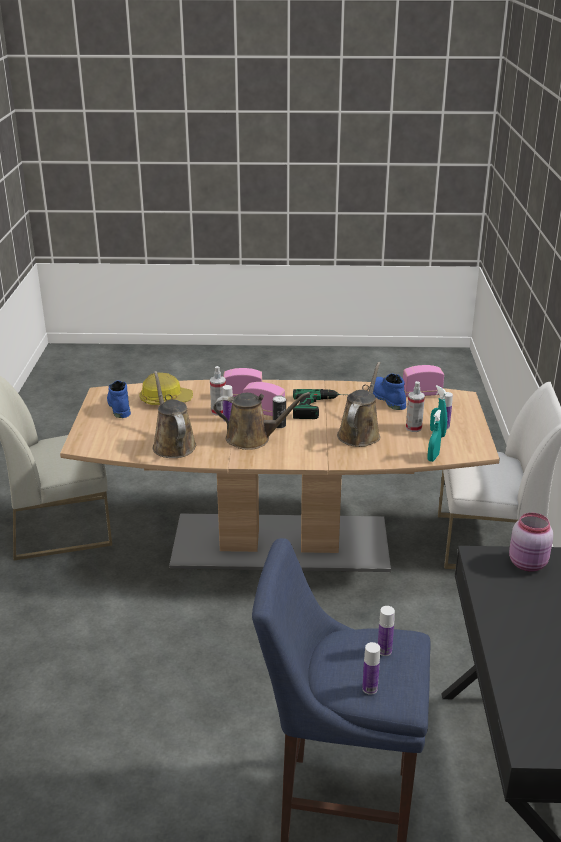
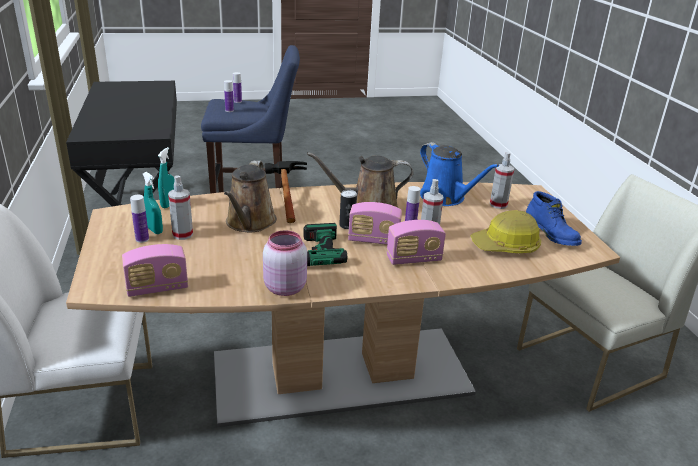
camera: 165 degrees right, 0 degrees up
brown watering can [153,371,196,458] -> blue watering can [420,142,499,206]
blue boot [373,373,406,410] -> none
pink jar [509,513,553,572] -> pink jar moved to [263,230,307,296]
none -> hammer [265,161,307,223]
none -> spray bottle [490,152,514,209]

